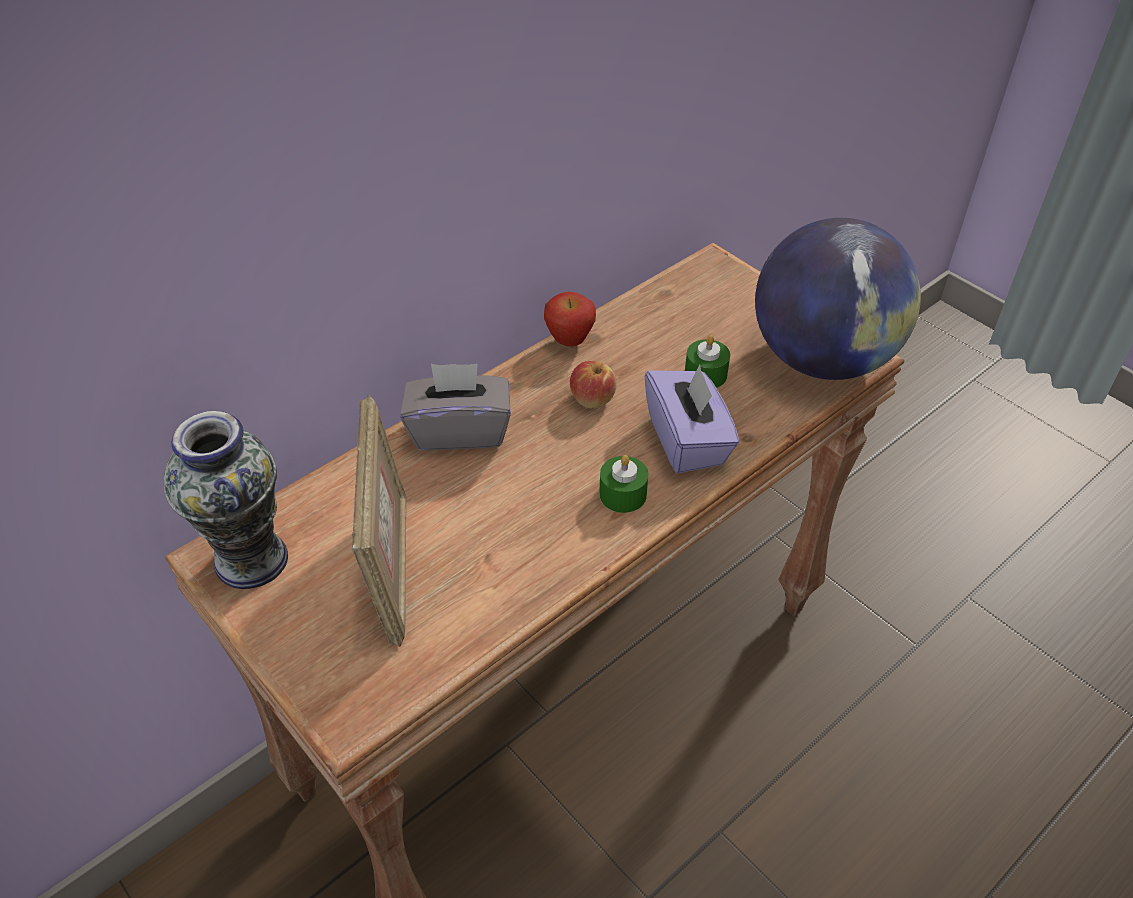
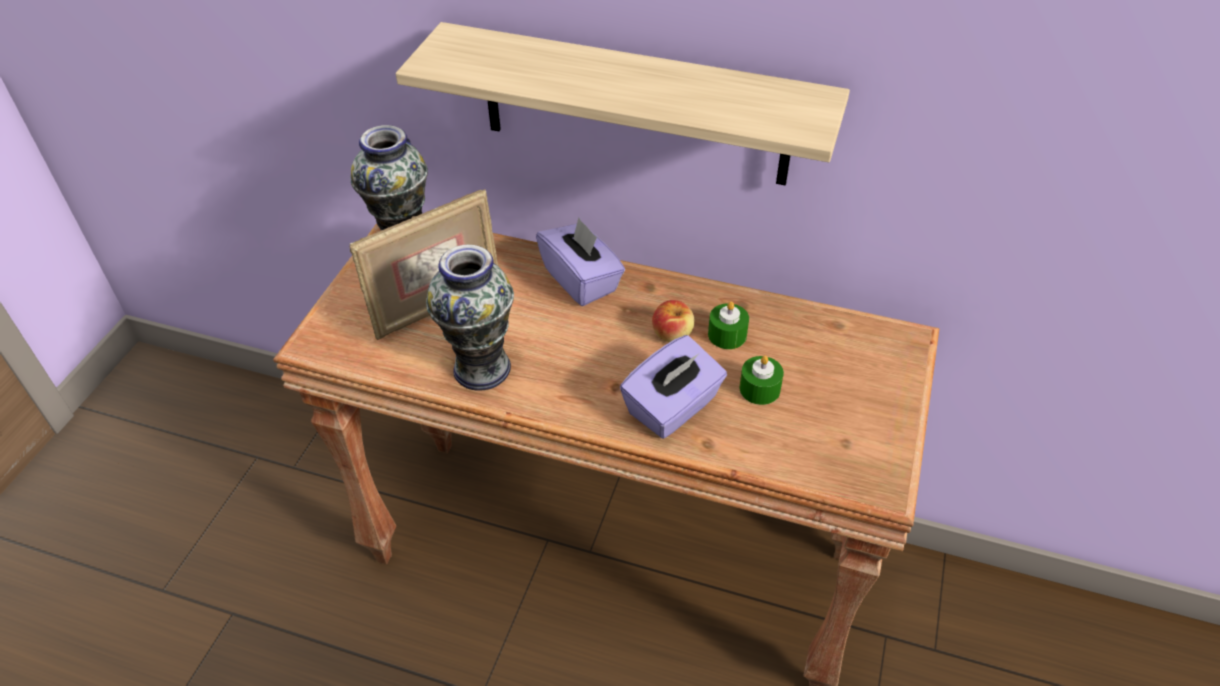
camera: 60 degrees right, 0 degrees up
grey tissue box [400,364,511,451] -> purple tissue box [536,217,625,306]
apple [544,292,596,346] -> none
green candle [599,455,649,513] -> green candle moved to [708,301,749,349]
globe [755,218,921,380] -> none
none -> shelf [396,22,850,186]
none -> vase [426,245,514,391]

